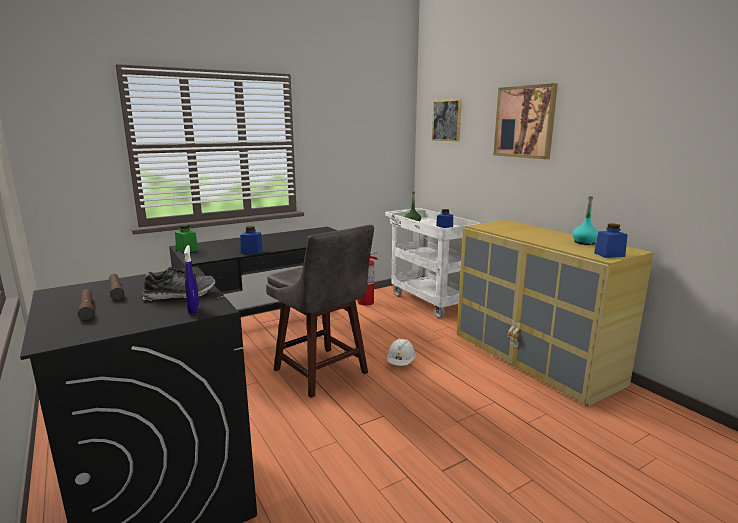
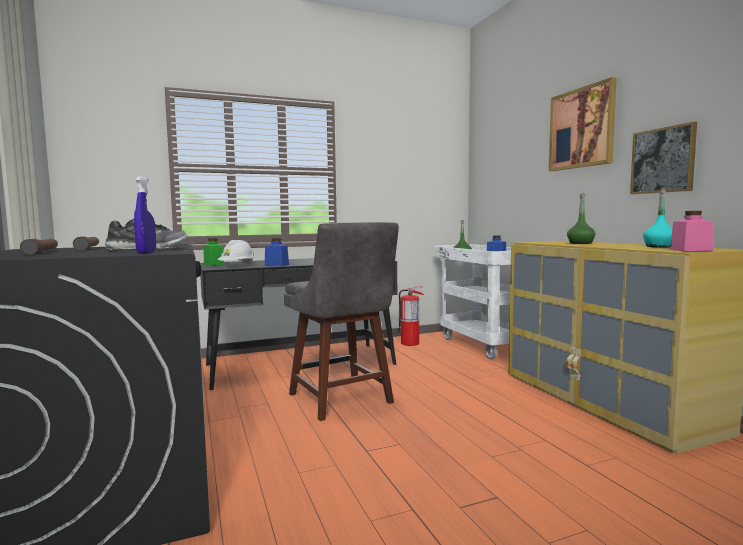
camera: 10 degrees right, 10 degrees down
white hard hat [387,339,416,366] -> white hard hat moved to [218,240,254,265]
picture [432,99,462,141] -> picture moved to [630,122,697,194]
blue jar [594,224,628,258] -> pink jar [670,211,713,251]
none -> green bottle [567,193,595,244]

